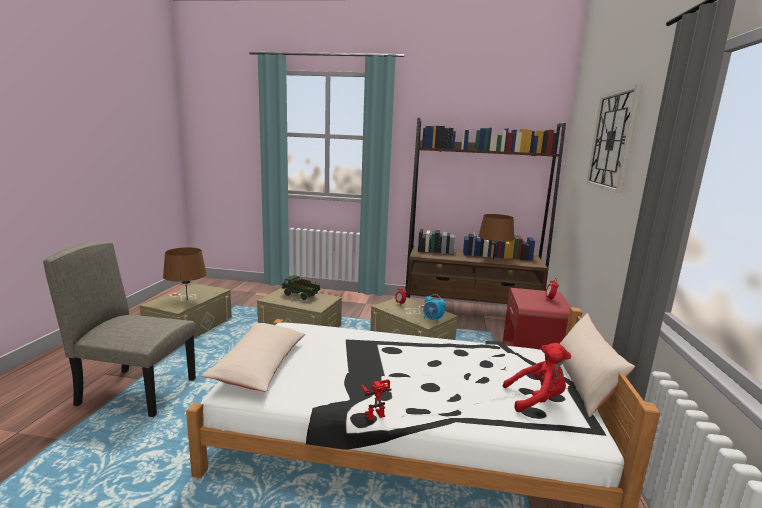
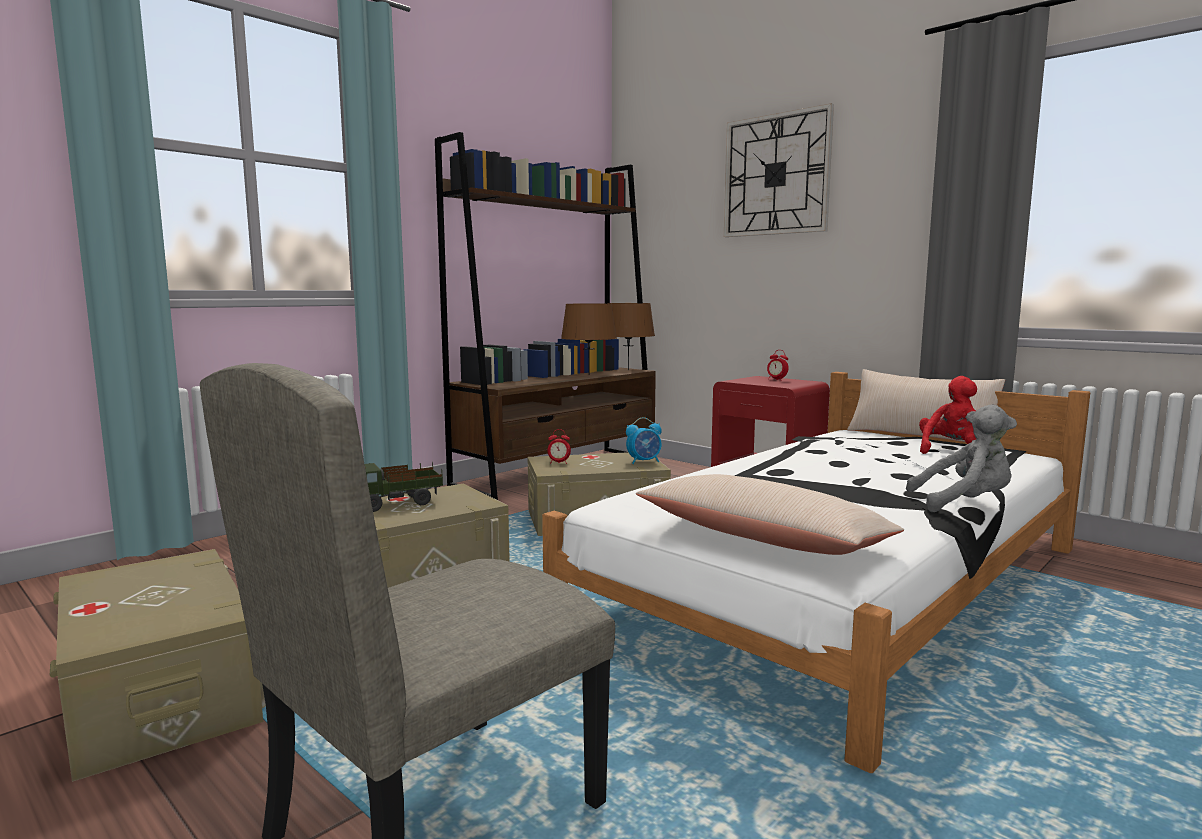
camera: 55 degrees left, 5 degrees down
brown table lamp [163,247,207,300] -> brown table lamp moved to [607,303,655,370]
toy robot [361,379,392,420] -> grey plush toy [906,404,1017,512]

